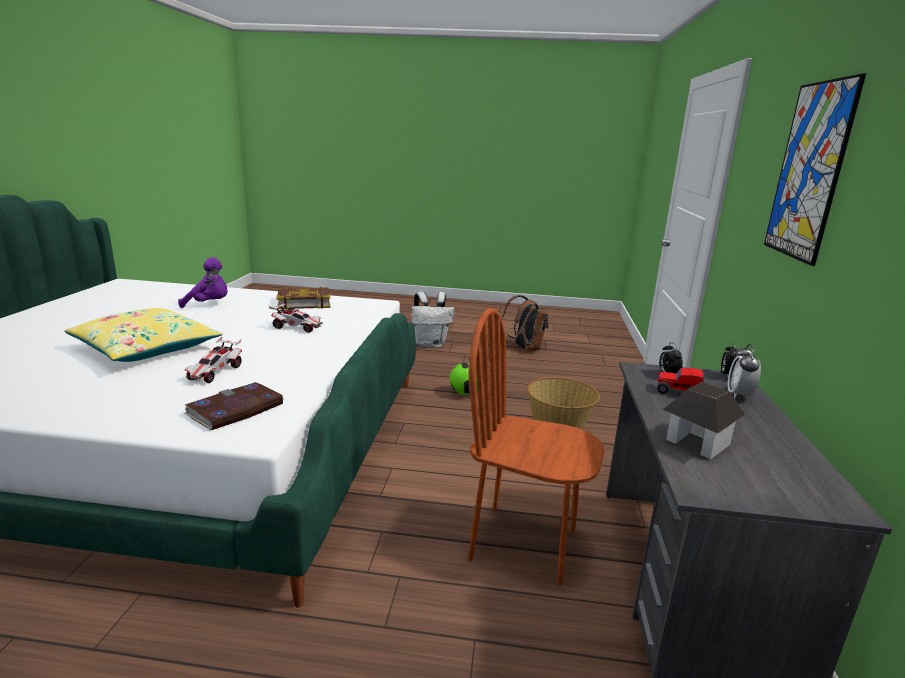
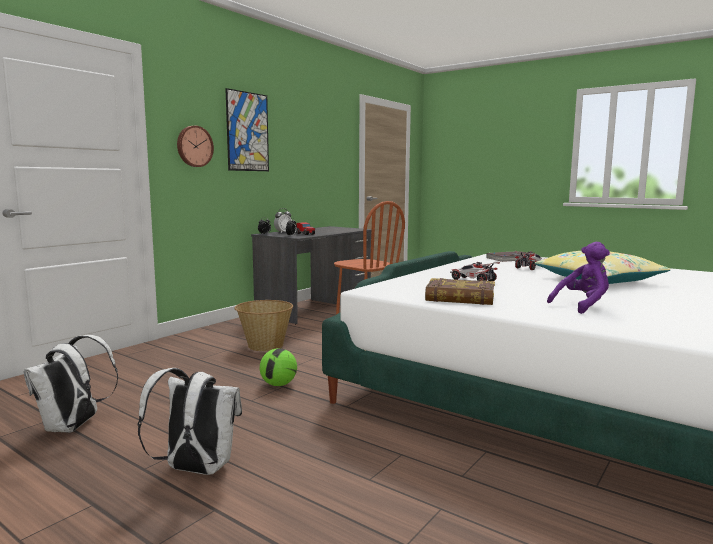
camera: 150 degrees left, 10 degrees down
purple plush toy [178,257,227,308] -> purple plush toy turned 120 degrees clockwise [547,242,610,314]
brown backpack [502,295,549,351] -> white backpack [24,335,118,433]
toy house [662,382,745,459] -> none
none -> wall clock [177,126,214,167]

